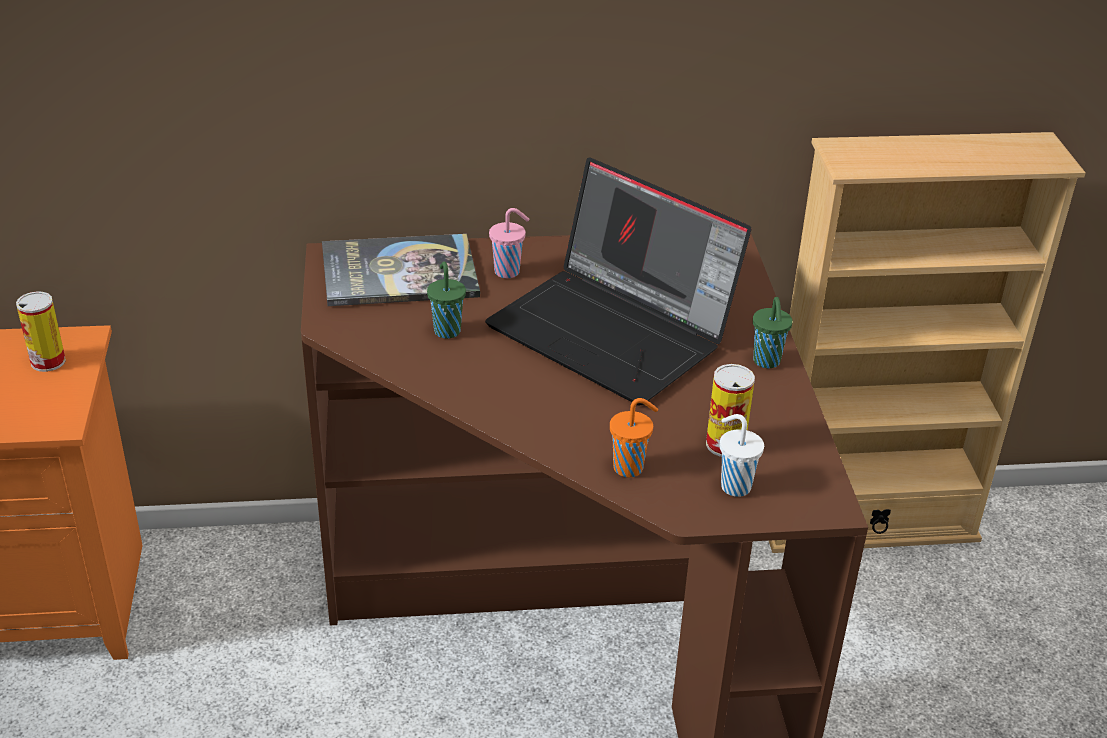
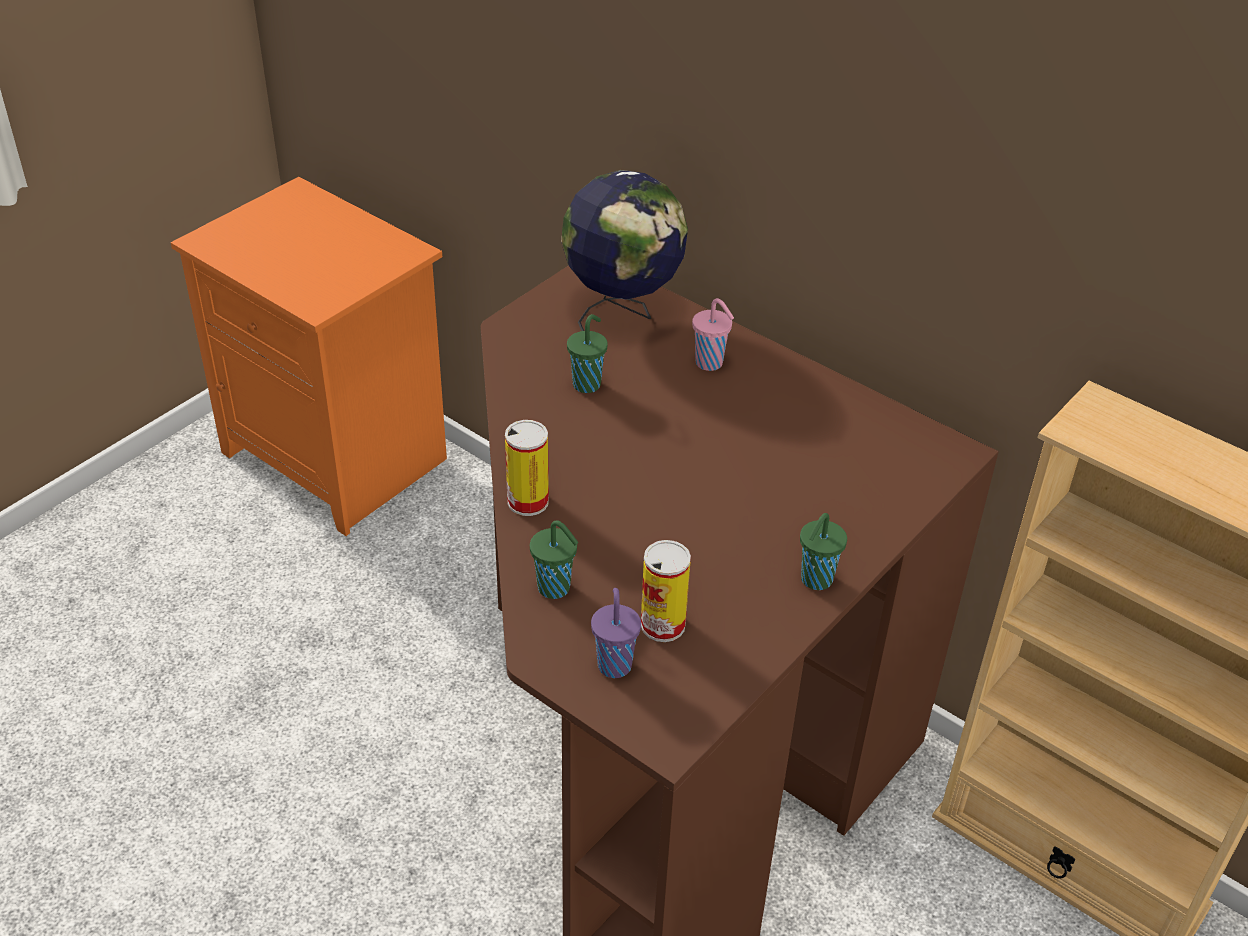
camera: 45 degrees right, 5 degrees up
can [16,291,66,372] -> can moved to [505,420,549,516]
book [322,234,480,306] -> globe [561,170,688,331]
laptop [485,157,751,405] -> none
orange cup [610,398,658,478] -> green cup [530,520,578,599]
white cup [720,414,764,497] -> purple cup [591,588,641,678]

